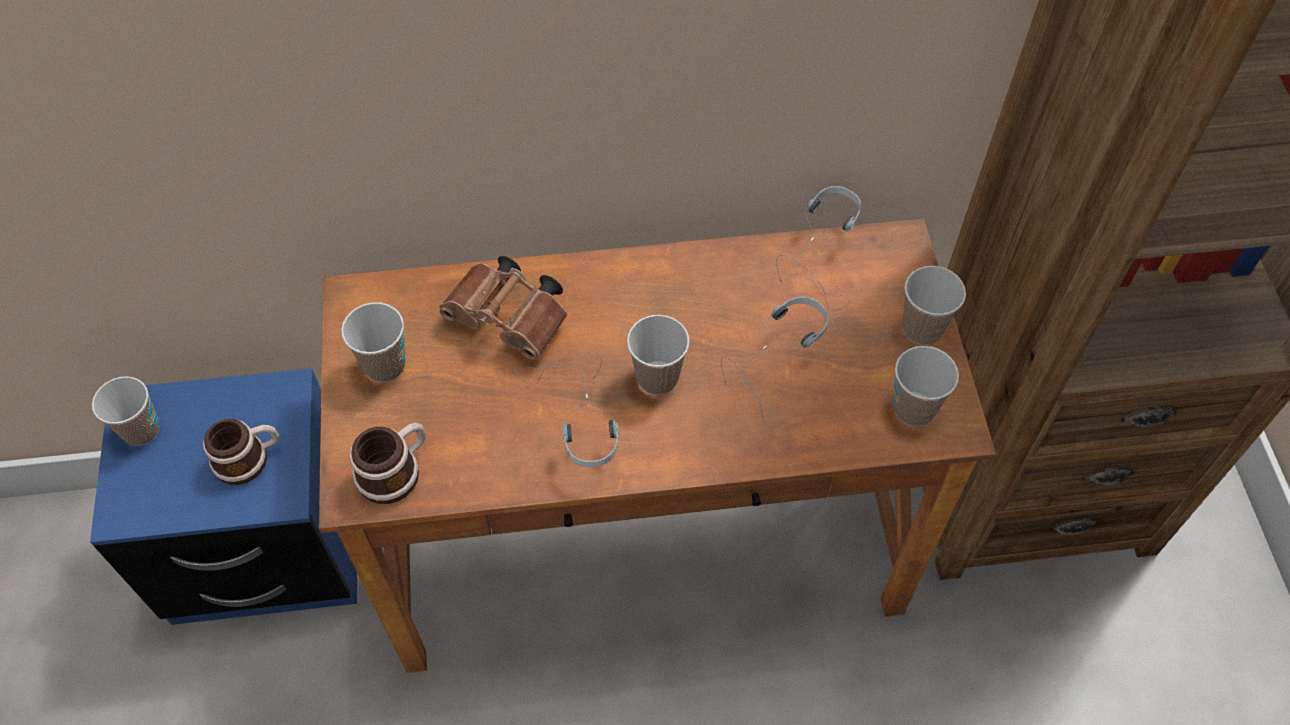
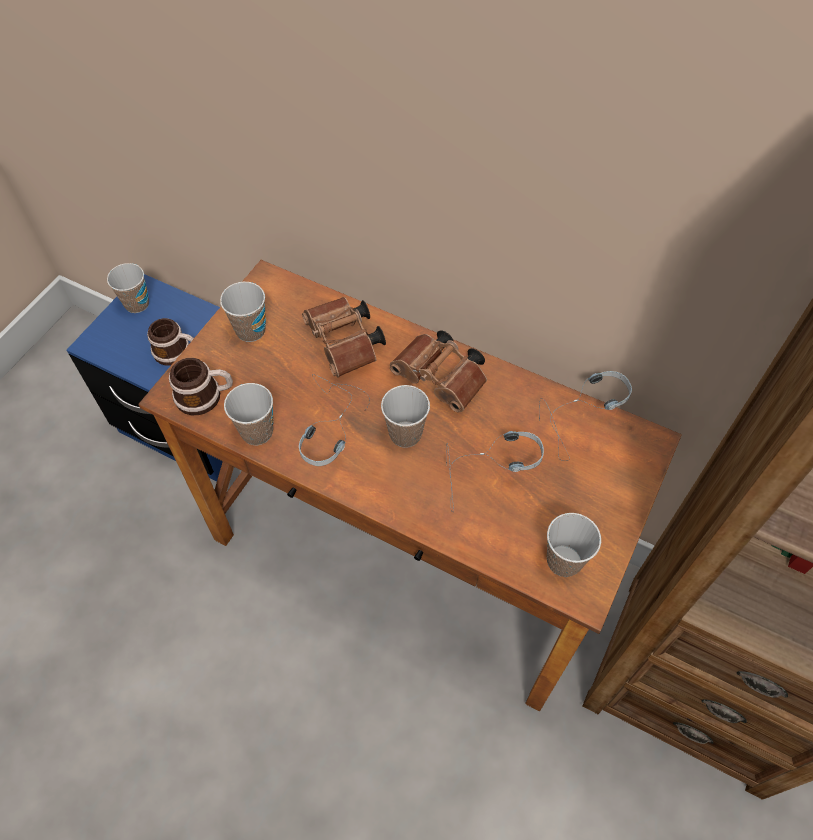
camera: 35 degrees right, 0 degrees up
cup [902,266,966,345] -> cup moved to [224,383,273,445]
none -> brown binoculars [390,330,487,412]

